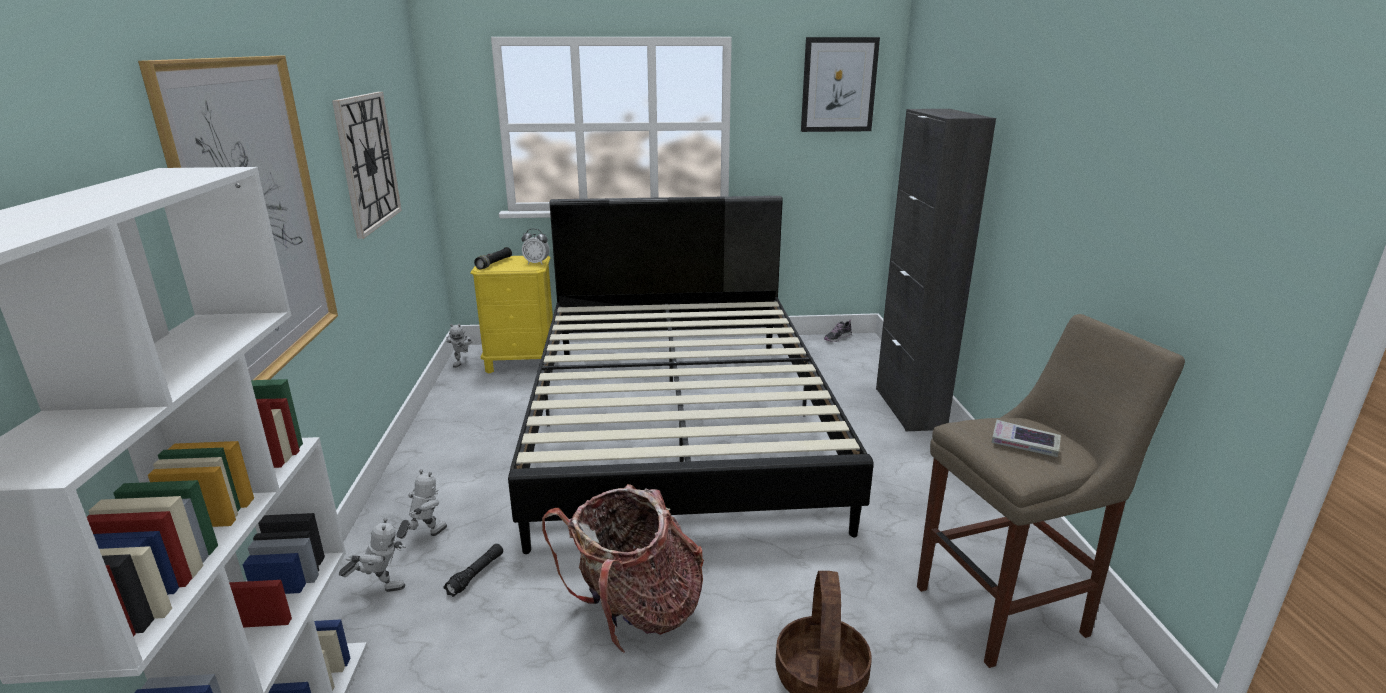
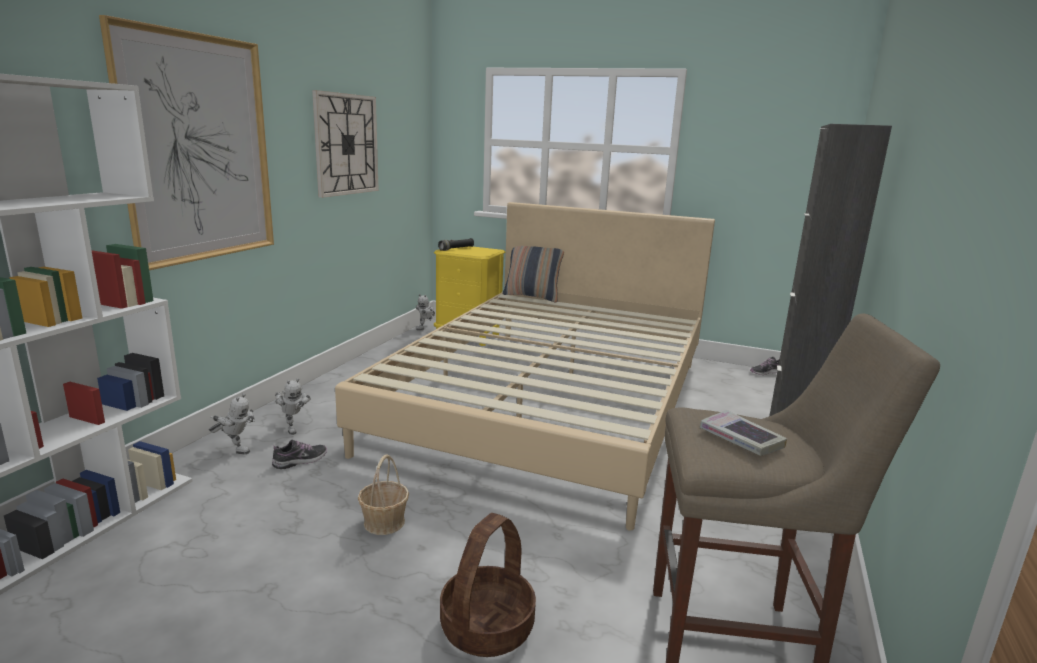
camera: 25 degrees right, 5 degrees down
toy robot [397,469,447,539] -> toy robot turned 90 degrees clockwise [275,378,311,435]
black flashlight [443,544,503,597] -> shoe [272,440,327,469]
black bed [508,196,874,554] -> beige bed [335,202,715,531]
alarm clock [522,229,550,265] -> none
backpack [542,484,704,653] -> basket [358,454,409,535]
picture [801,37,880,132] -> none
none -> pillow [503,246,564,302]

